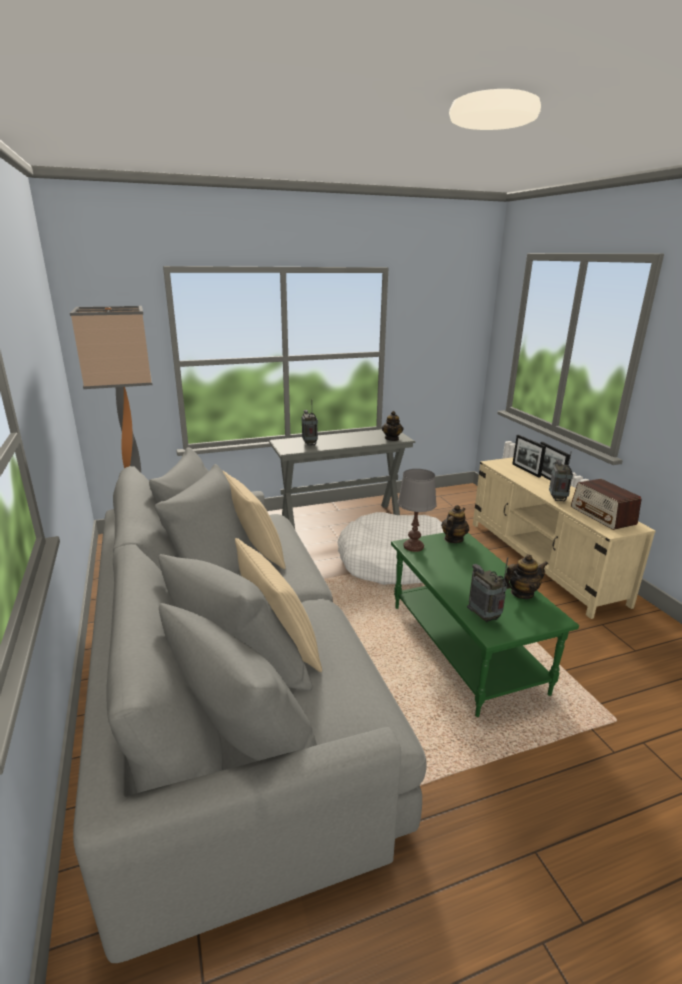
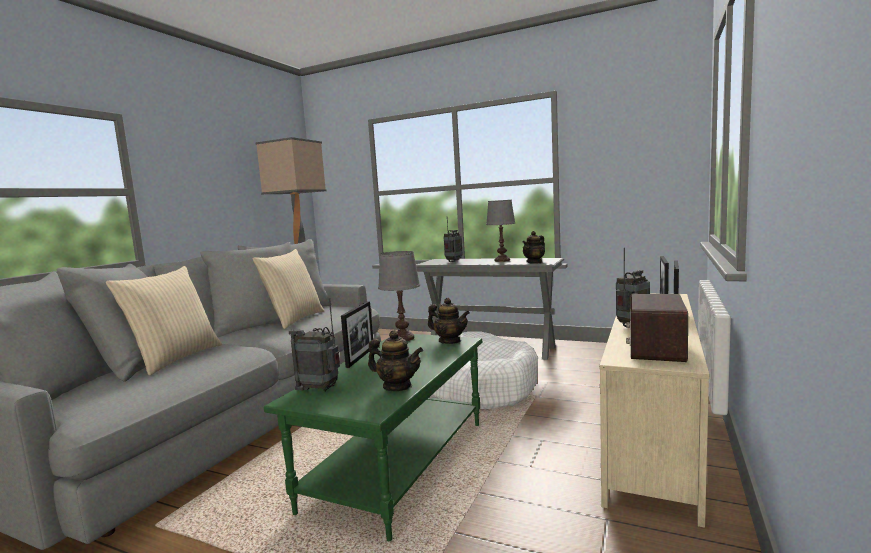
camera: 45 degrees right, 15 degrees down
teapot [441,505,469,543] -> teapot turned 45 degrees clockwise [428,298,470,344]
radio [467,557,508,622] -> radio turned 90 degrees counterclockwise [289,298,340,392]
none -> picture frame [341,301,373,368]
none -> grey table lamp [486,200,515,262]

